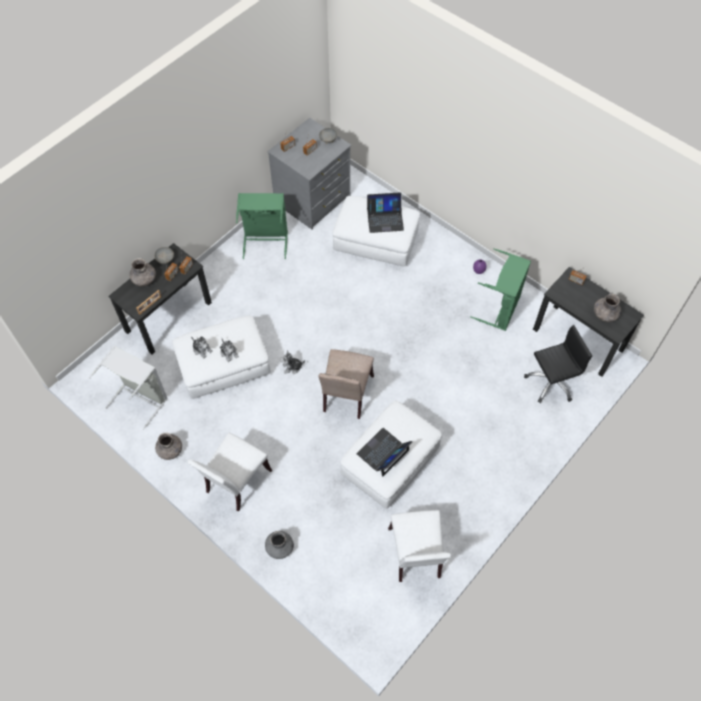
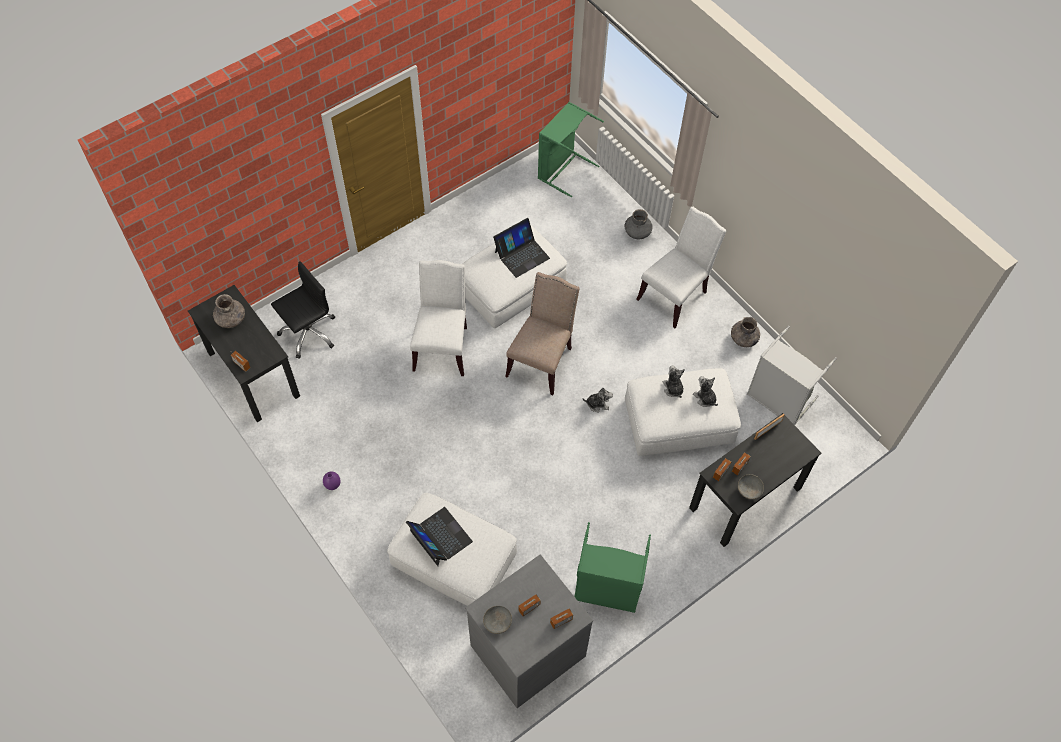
camera: 170 degrees left, 0 degrees up
grey vase [129,258,156,286] -> none
laptop [367,192,404,233] -> laptop turned 45 degrees clockwise [406,507,473,566]
white chair [388,510,451,582] -> white chair moved to [410,260,467,376]
green laundry basket [470,248,531,331] -> green laundry basket moved to [538,102,604,197]
black office chair [524,325,592,403] -> black office chair turned 150 degrees clockwise [271,261,335,359]

